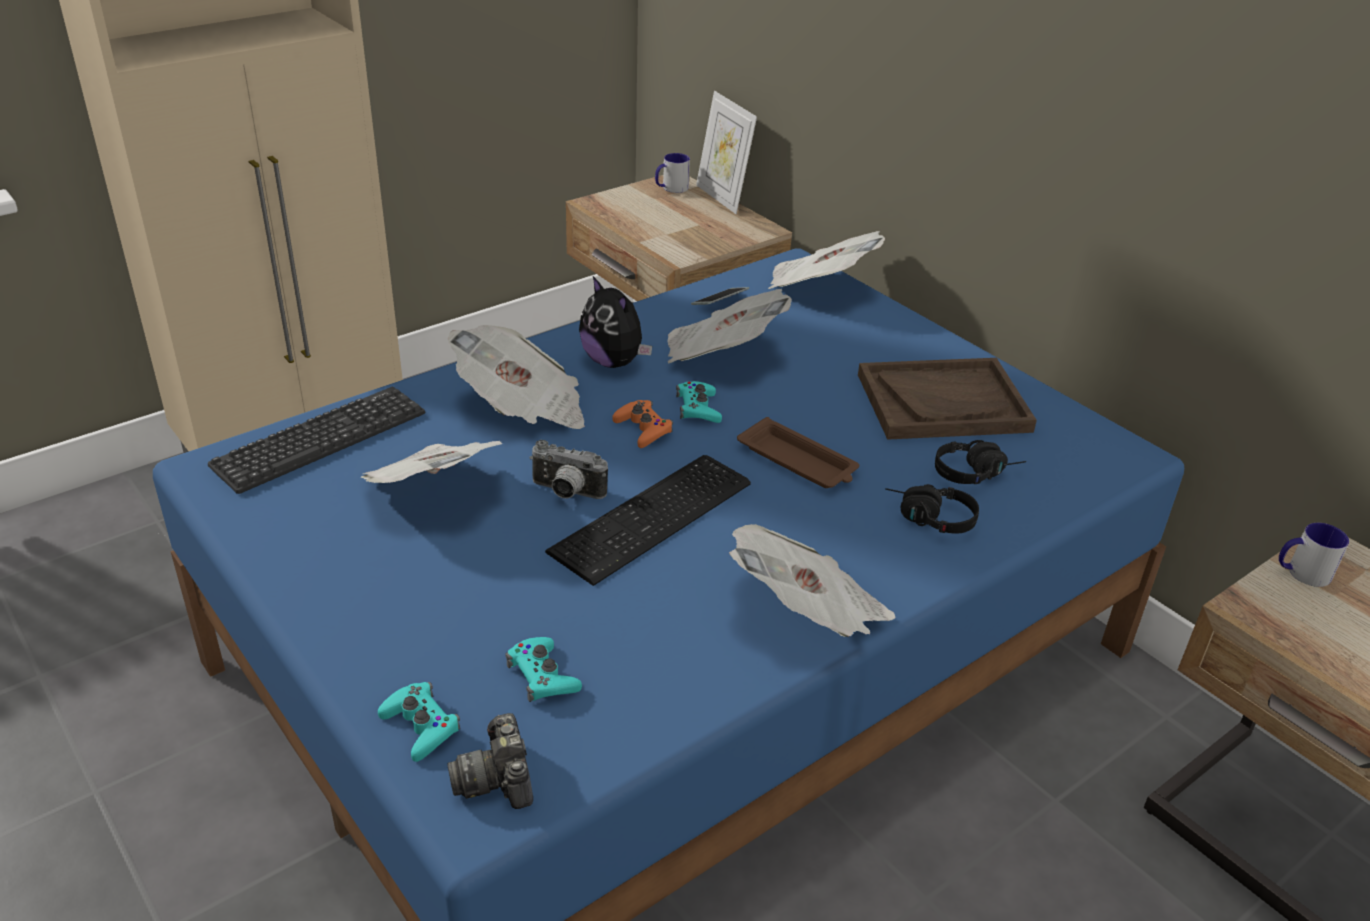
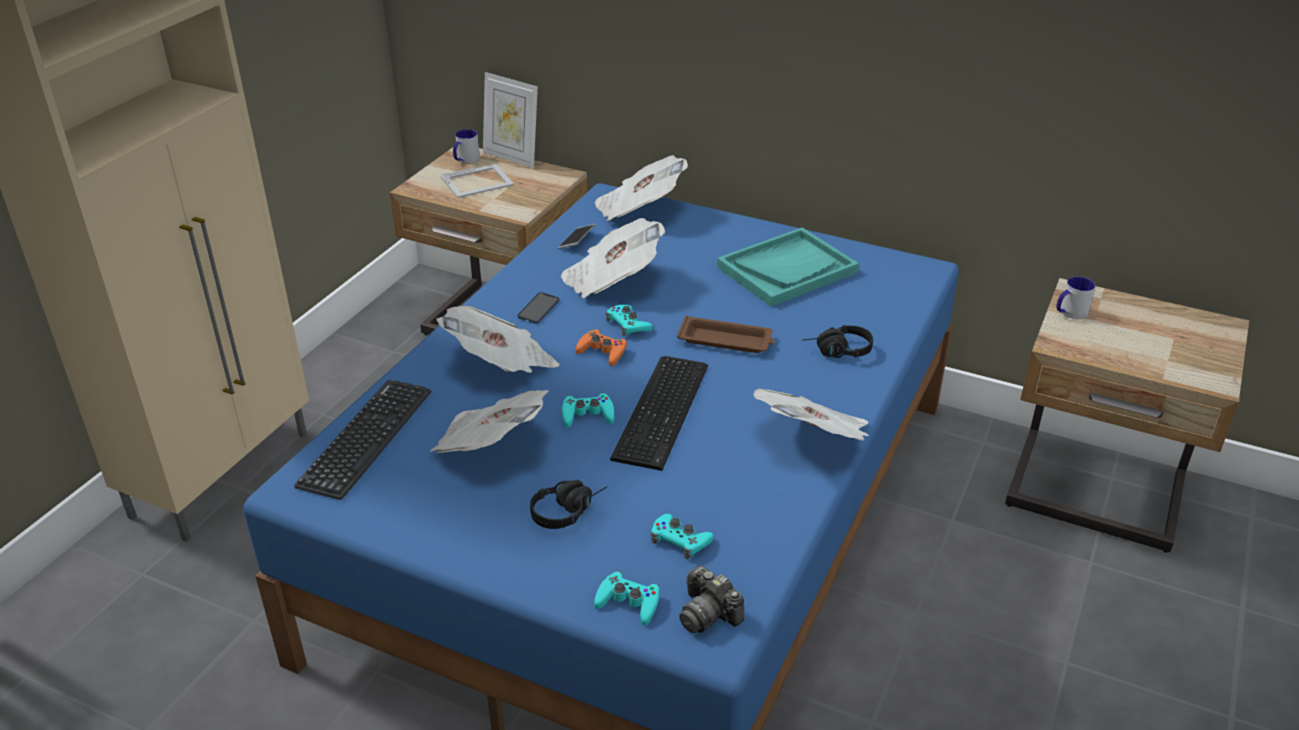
camera: 25 degrees left, 0 degrees up
camera [530,440,608,499] -> turquoise game controller [562,393,614,427]
plush toy [579,276,652,368] -> phone [517,292,559,324]
brown tray [858,358,1037,440] -> turquoise tray [717,228,859,307]
black headphones [935,440,1026,484] -> black headphones moved to [530,480,607,529]
none -> picture frame [441,164,514,198]

